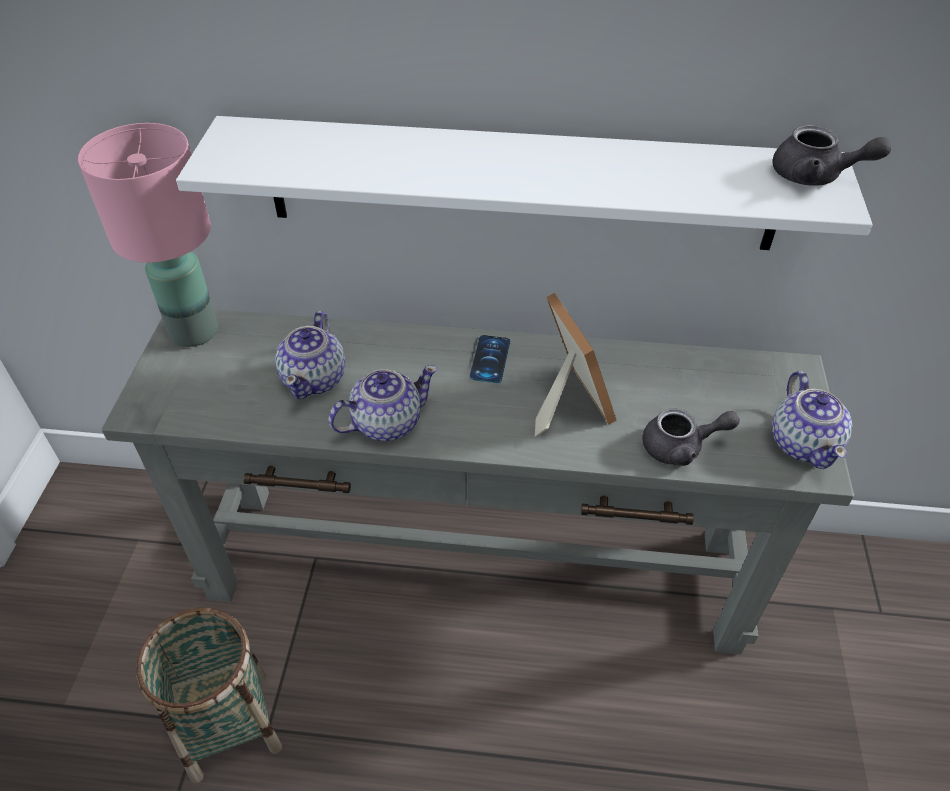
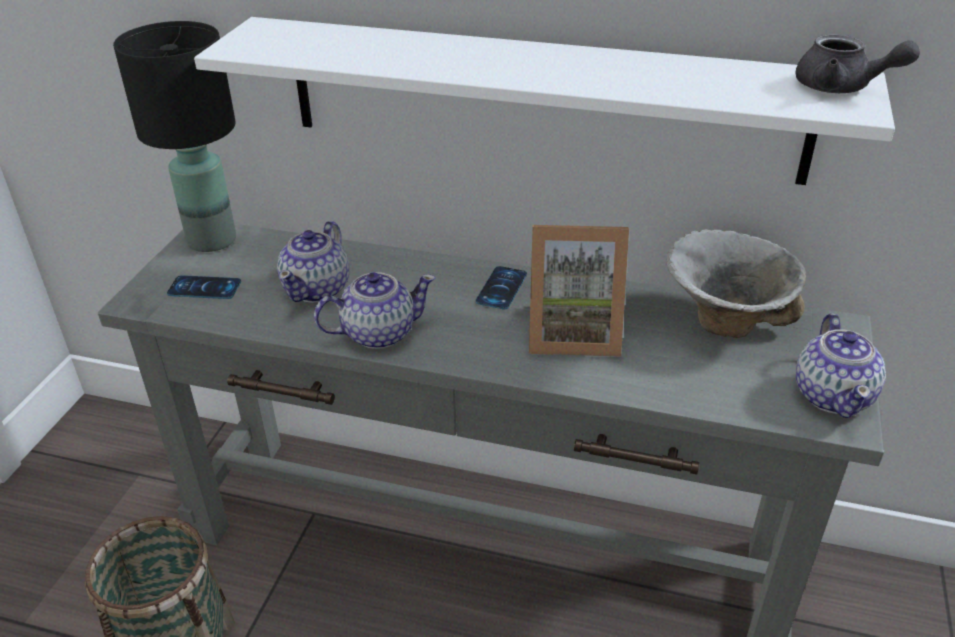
camera: 10 degrees right, 10 degrees down
pink table lamp [78,123,218,347] -> black table lamp [113,21,236,252]
picture frame [535,293,617,437] -> picture frame turned 105 degrees clockwise [529,225,629,357]
grey teapot [642,408,740,466] -> none
none -> phone [167,275,241,299]
none -> bowl [666,229,806,338]

